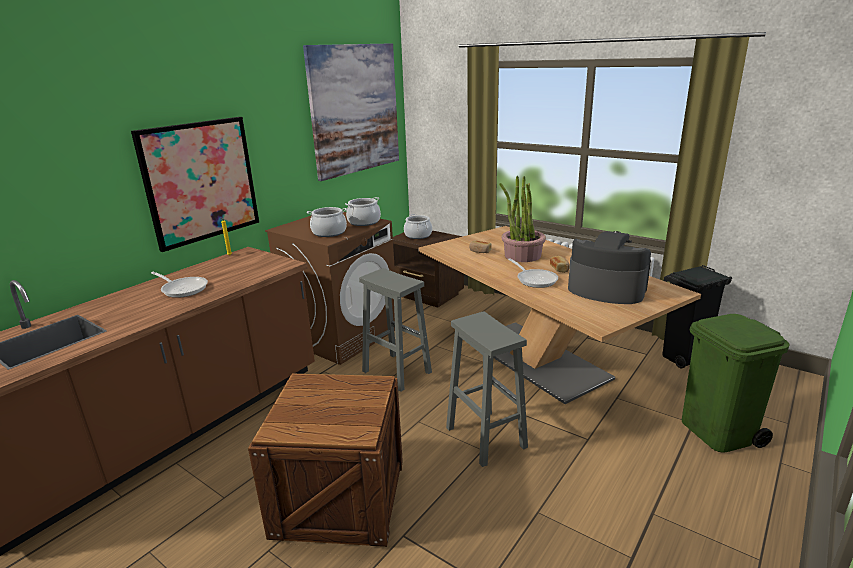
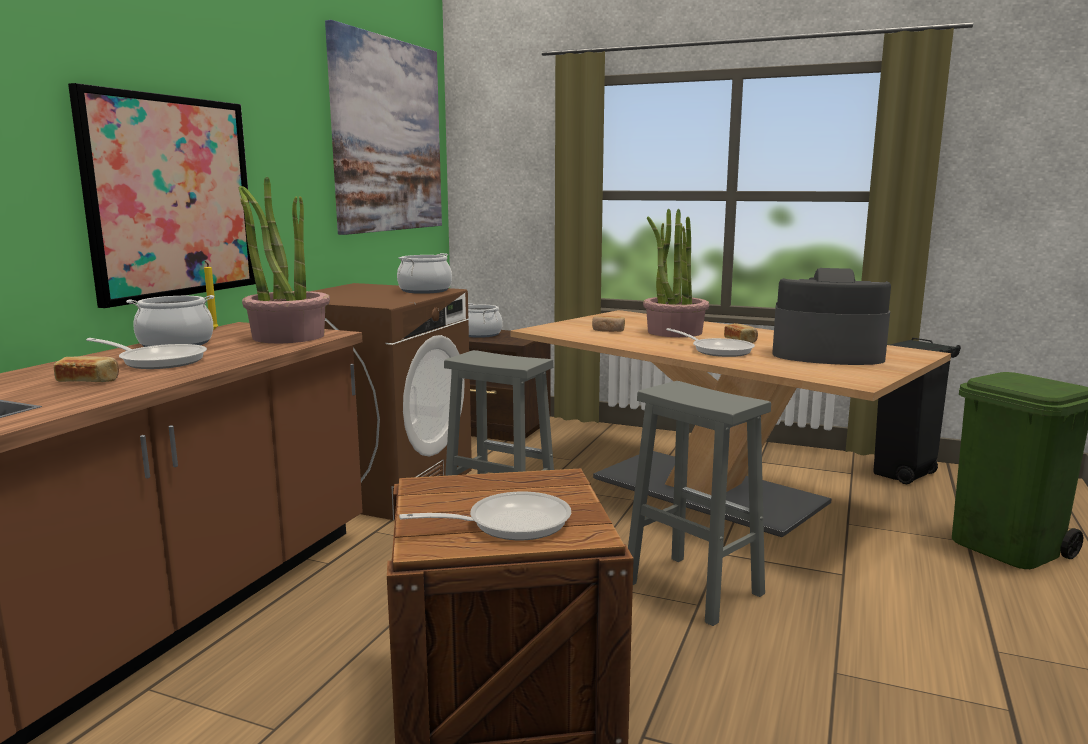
camera: 15 degrees left, 10 degrees down
cooking pot [307,207,347,237] -> cooking pot moved to [126,295,214,347]
none -> bread [54,356,119,382]
none -> potted plant [239,177,330,343]
none -> frying pan [399,492,571,540]

